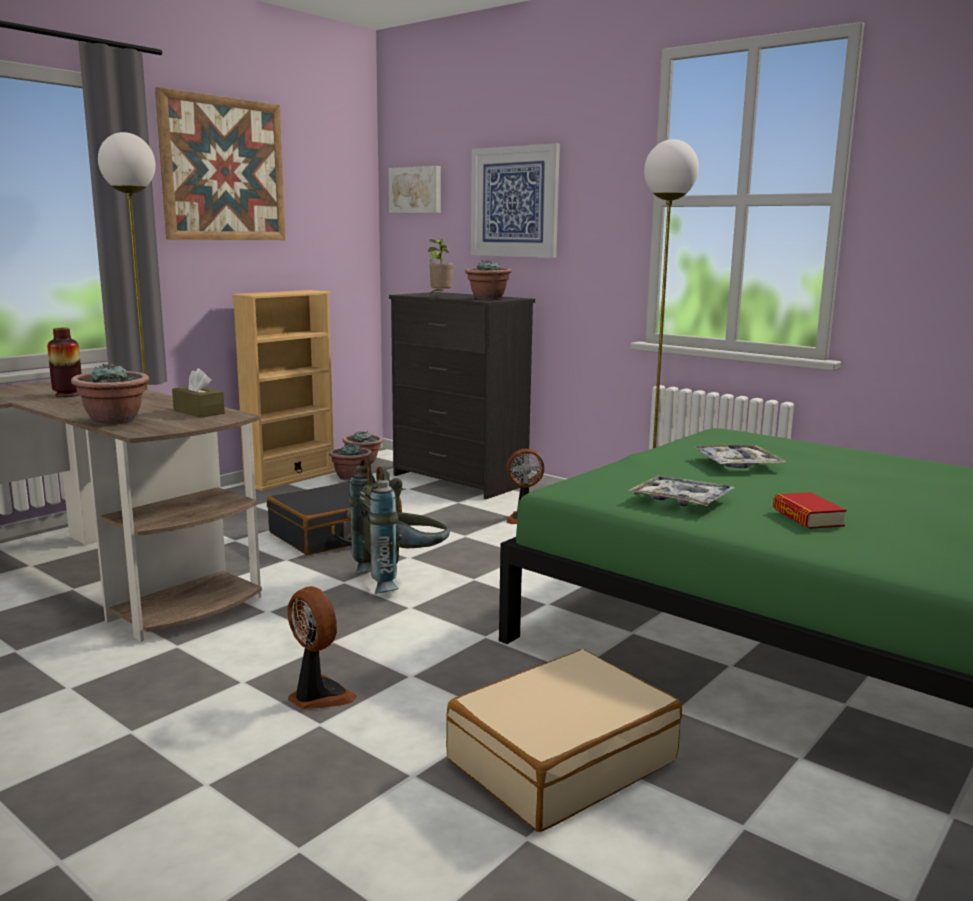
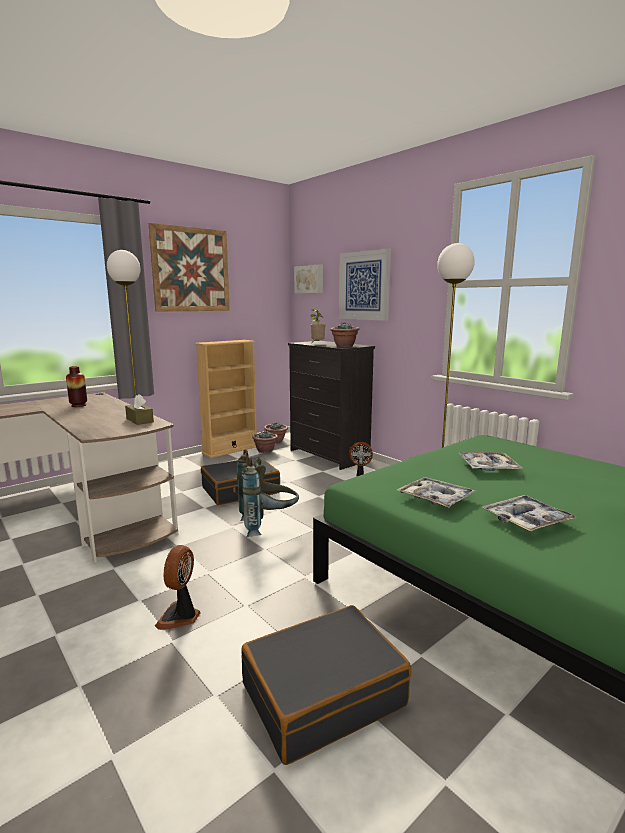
camera: 10 degrees right, 0 degrees up
potted plant [71,363,149,425] -> none
fan [287,586,357,709] -> fan turned 135 degrees counterclockwise [155,545,201,630]
beige suitcase [446,649,682,832] -> black suitcase [241,605,411,765]
book [773,492,847,529] -> tray [482,495,577,532]

